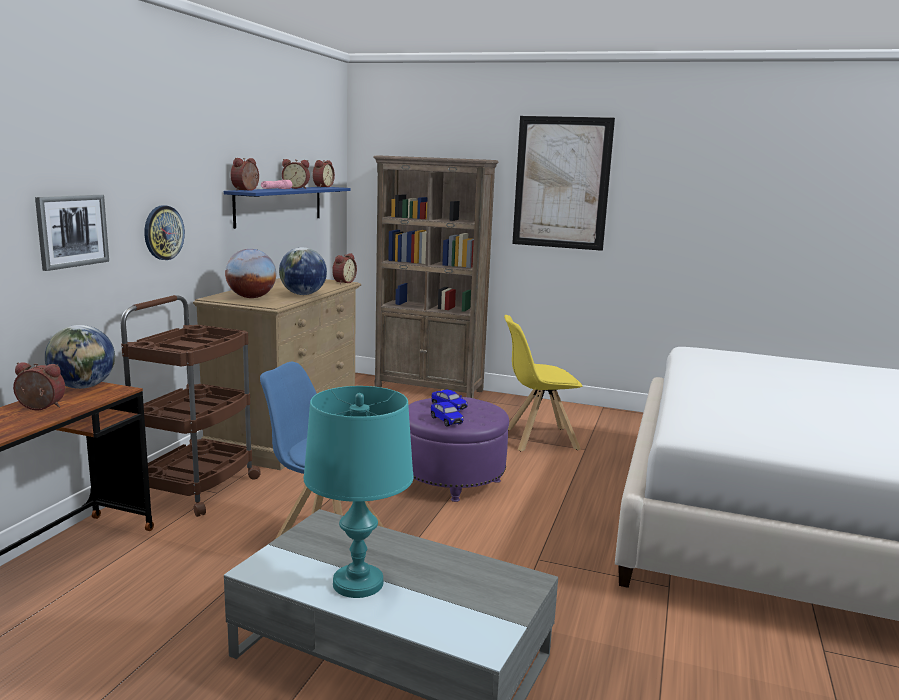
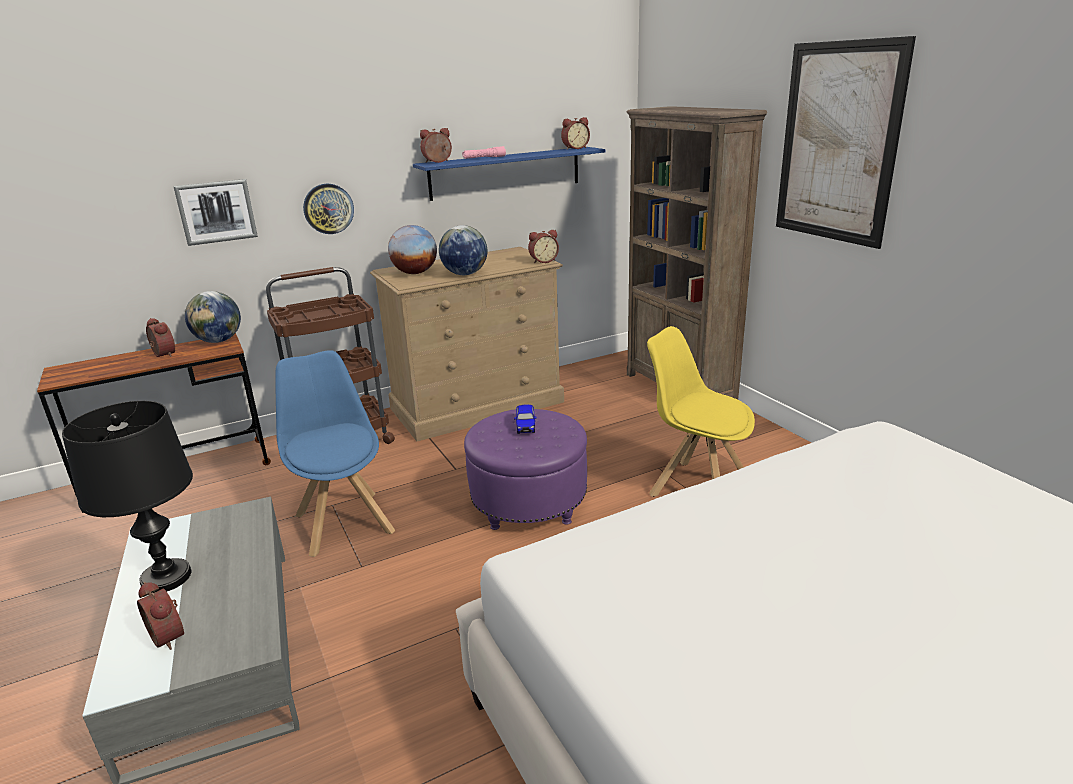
camera: 45 degrees right, 10 degrees up
alarm clock [282,159,310,189] -> alarm clock moved to [137,582,184,650]
turquoise table lamp [304,386,414,598] -> black table lamp [62,401,193,593]
toy car [431,402,463,427] -> none

